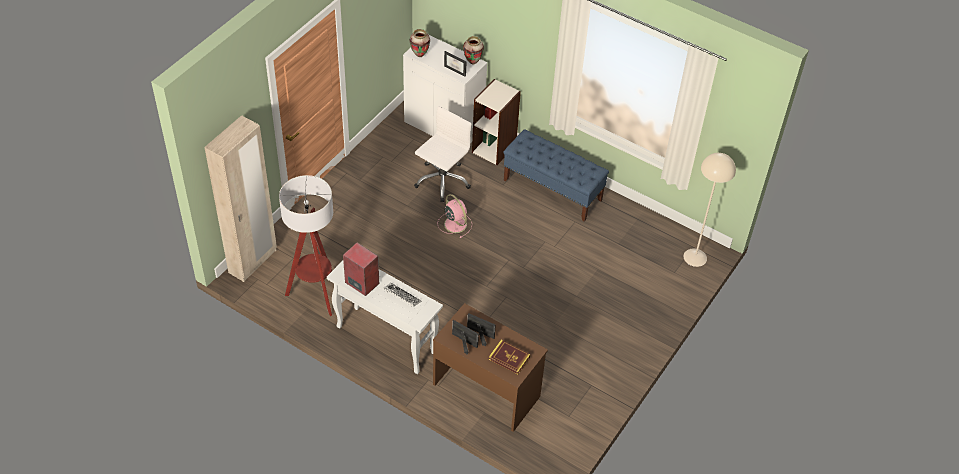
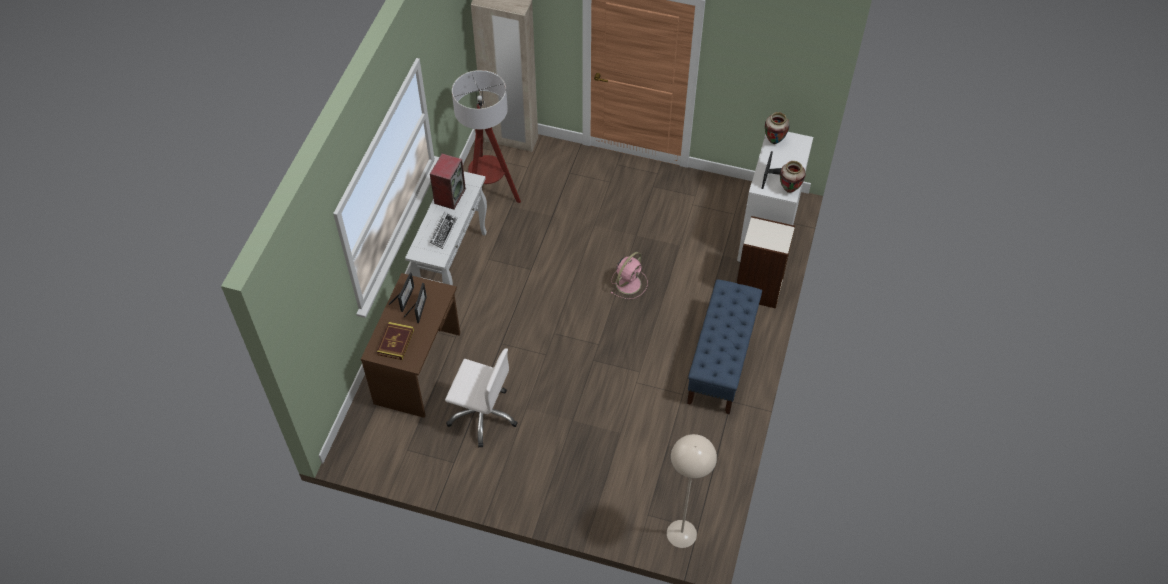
camera: 75 degrees right, 5 degrees up
white office chair [414,106,471,202] -> white office chair moved to [445,348,518,447]

